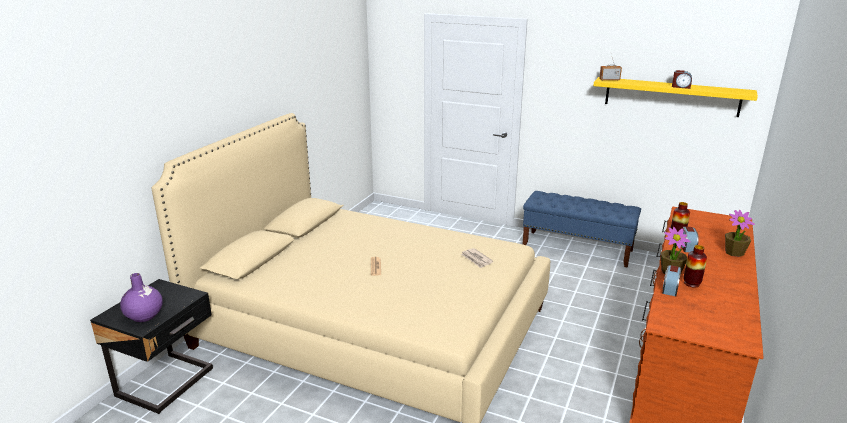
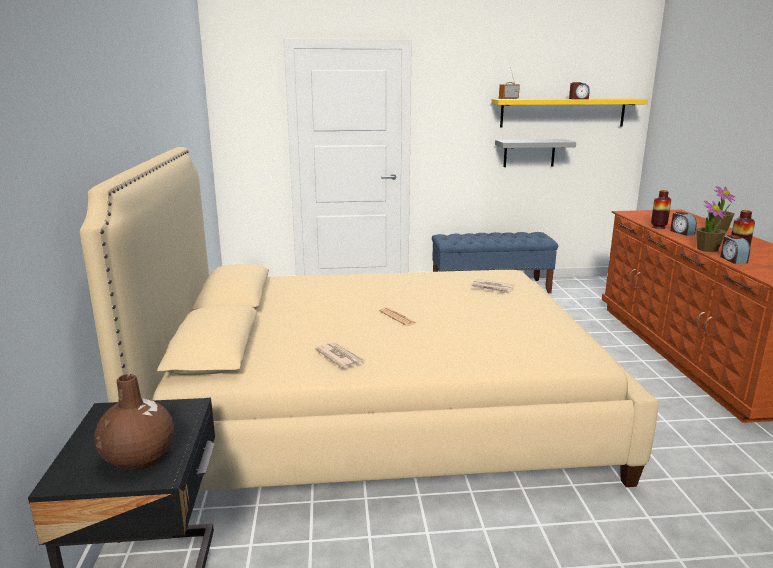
camera: 30 degrees left, 5 degrees down
purple vase [120,273,163,322] -> brown vase [94,374,174,470]
none -> newspaper [315,342,366,369]
none -> grey shelf [495,139,576,167]

